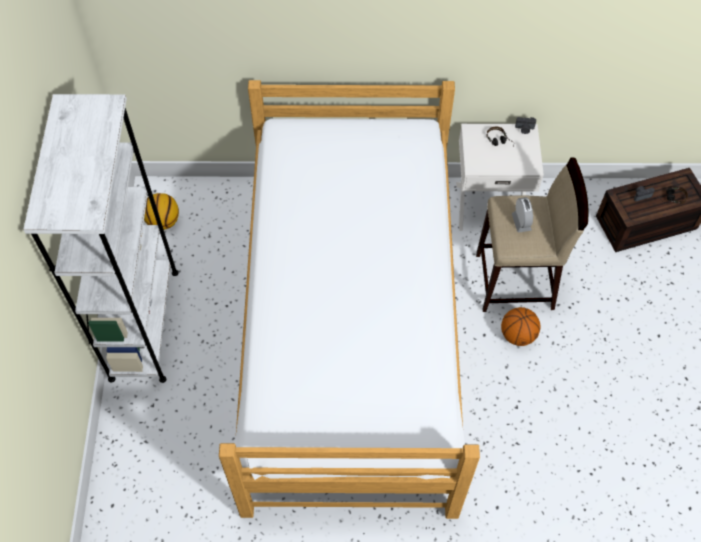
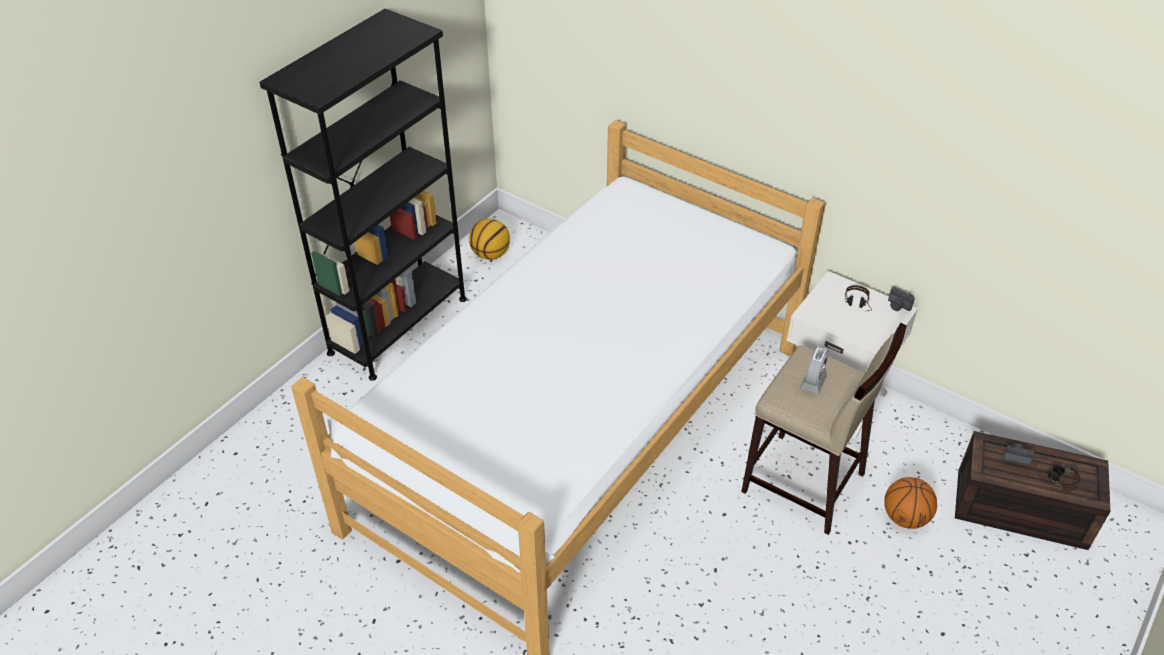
camera: 35 degrees right, 15 degrees down
white bookcase [23,94,179,383] -> black bookcase [259,9,467,381]
basketball [501,307,540,346] -> basketball moved to [884,477,937,529]

